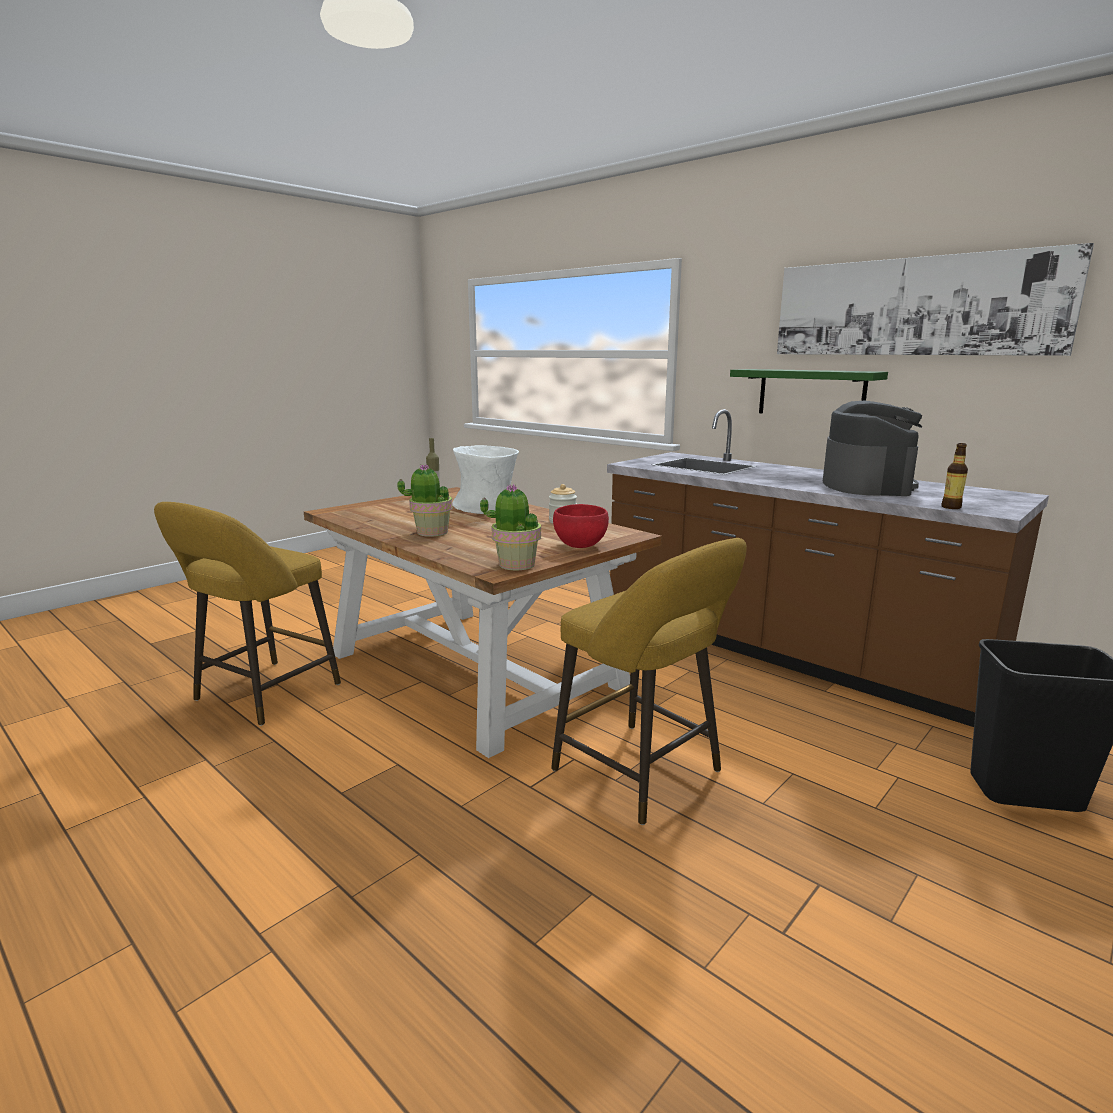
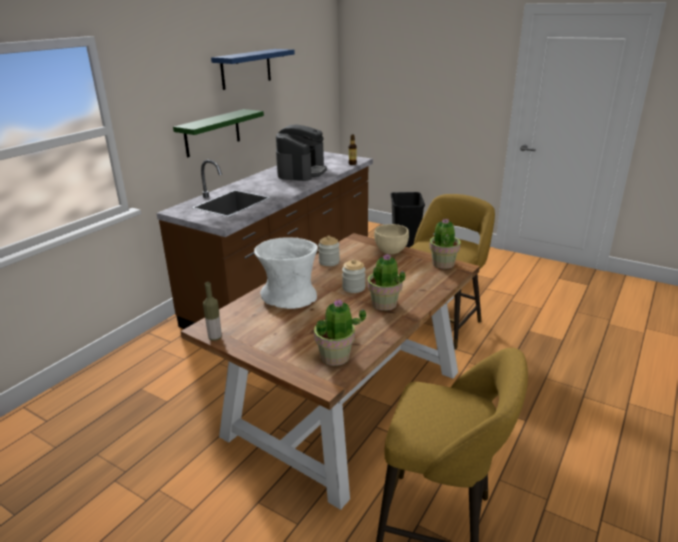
camera: 100 degrees left, 10 degrees up
red bowl [553,504,609,548] -> beige bowl [374,224,409,254]
picture [777,243,1094,356] -> blue shelf [211,49,295,90]
coffee machine [823,401,922,496] -> coffee machine turned 105 degrees clockwise [276,125,327,181]
none -> potted plant [314,299,366,366]
none -> jar [342,259,366,293]

